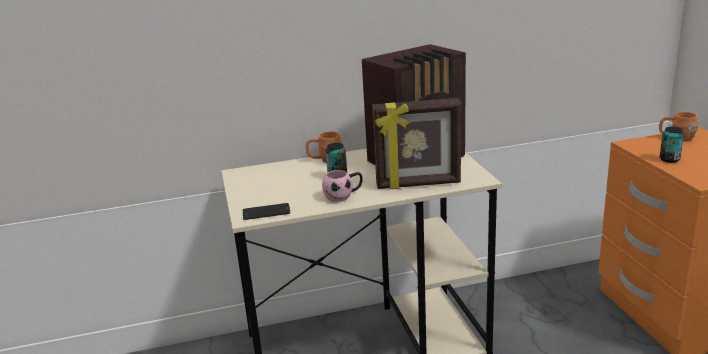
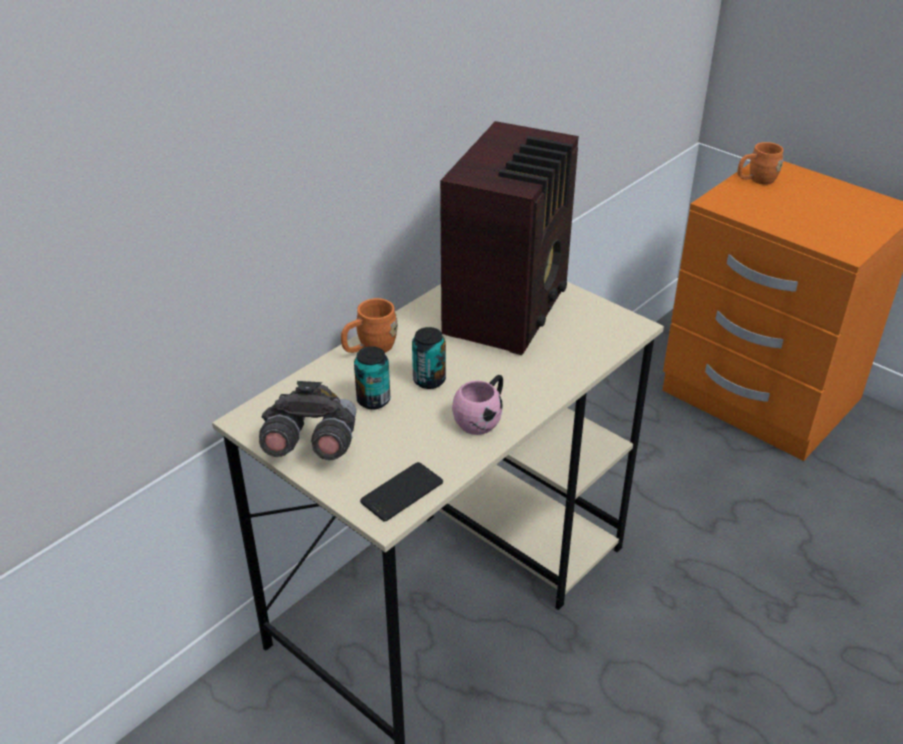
camera: 35 degrees left, 15 degrees up
picture frame [372,98,461,189] -> none
can [660,126,684,163] -> can moved to [354,346,390,409]
none -> grey binoculars [259,381,356,461]

